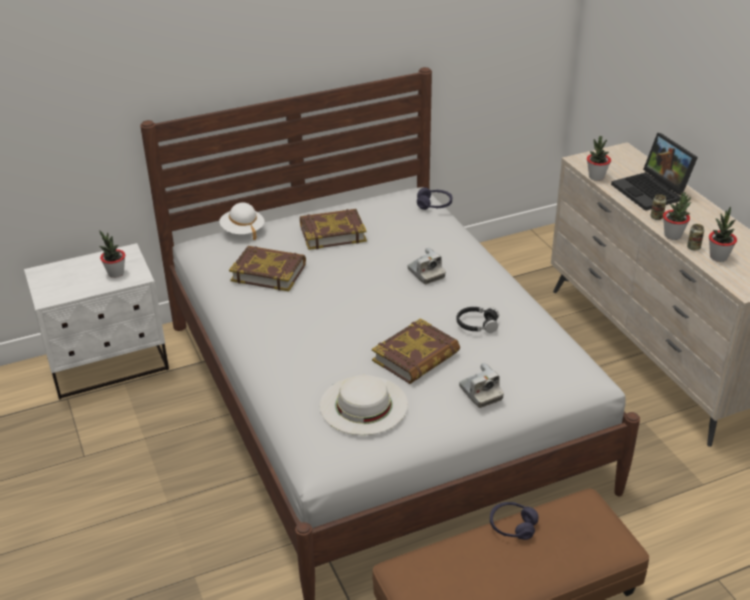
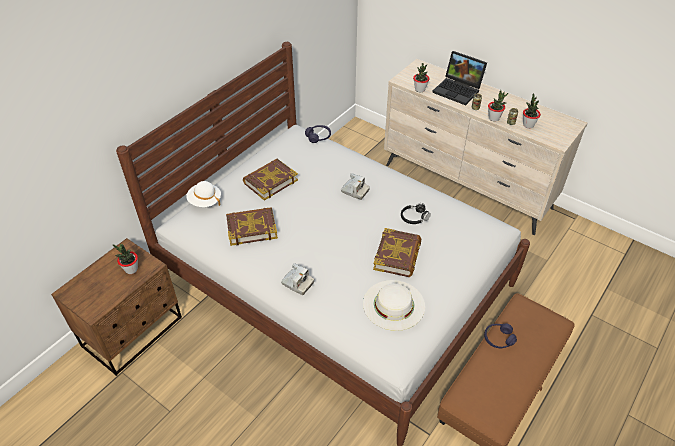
camera: 30 degrees left, 10 degrees up
white nightstand [24,243,169,400] -> brown nightstand [51,238,182,376]
camera [459,362,504,408] -> camera moved to [281,263,314,295]

